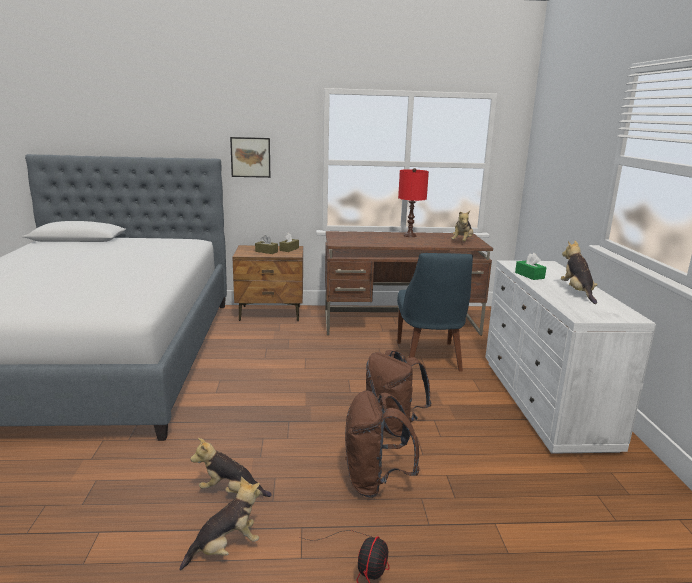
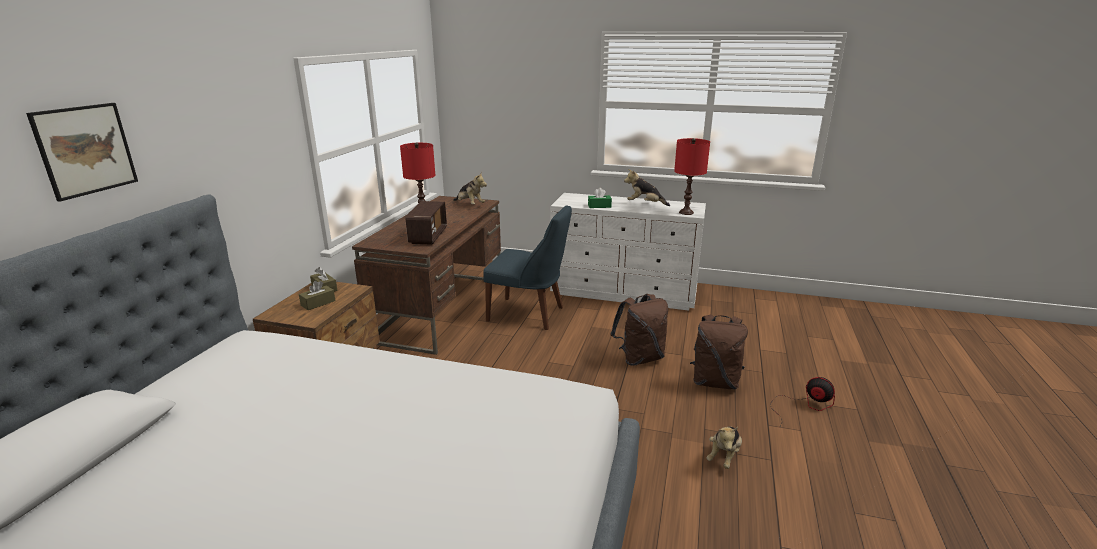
camera: 70 degrees left, 5 degrees up
plush toy [180,477,260,571] -> none
picture [230,137,270,178] -> picture moved to [26,103,138,202]
none -> radio [406,201,447,244]
none -> red table lamp [674,138,710,215]

